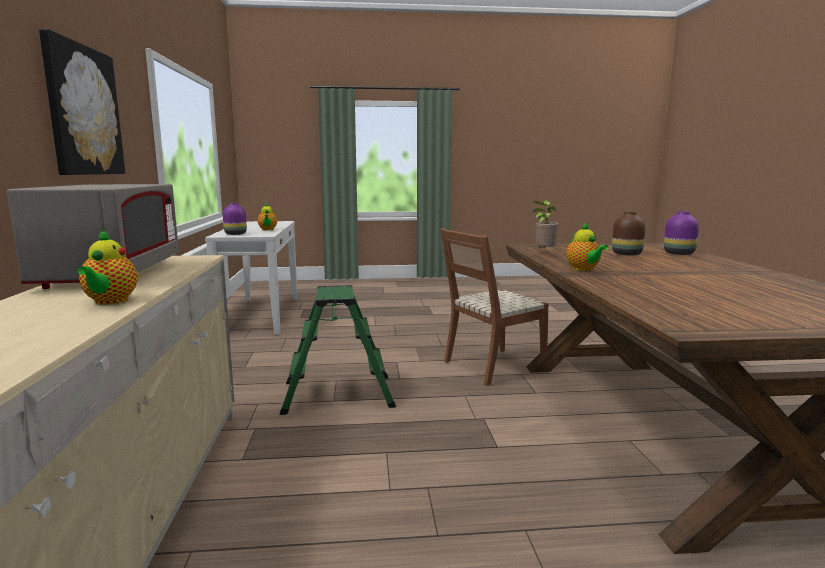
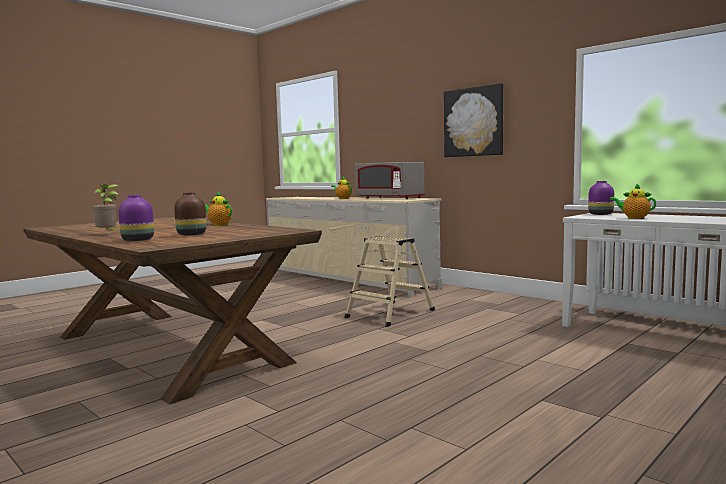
camera: 140 degrees right, 5 degrees down
green step ladder [280,285,396,415] -> beige step ladder [344,236,435,327]
chair [440,228,549,386] -> none
potted plant [533,200,559,248] -> potted plant moved to [92,184,120,232]

